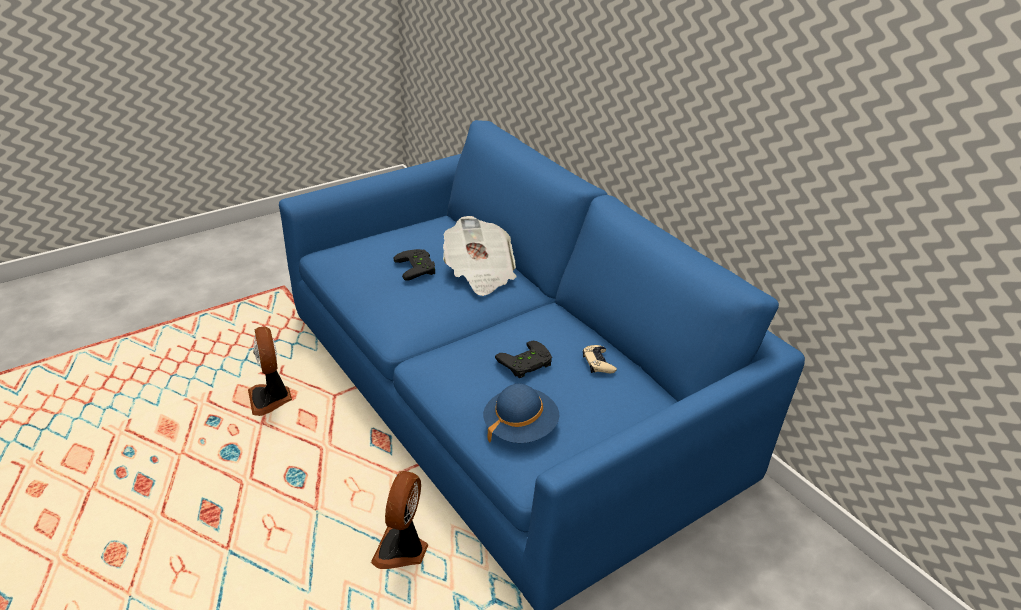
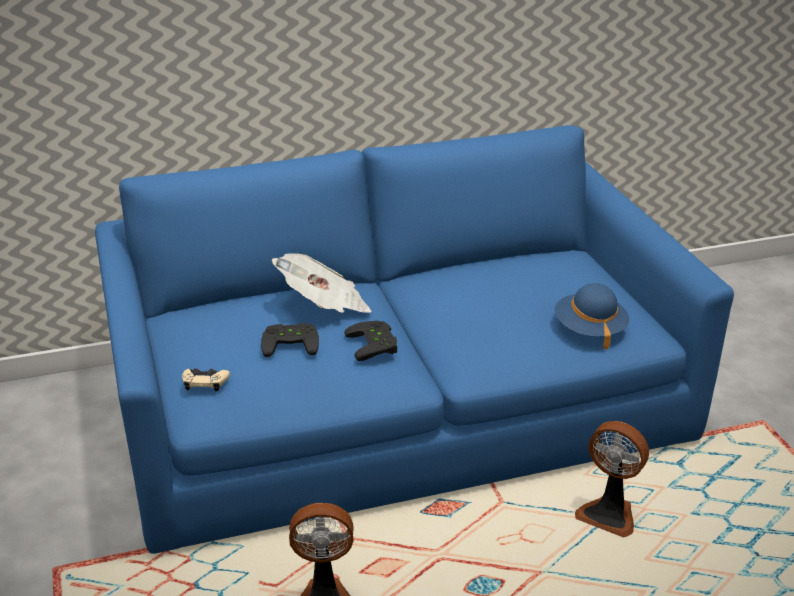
camera: 70 degrees left, 5 degrees down
black game controller [495,341,552,378] -> black game controller moved to [344,321,397,361]
beige game controller [583,345,617,373] -> beige game controller moved to [182,368,230,392]

